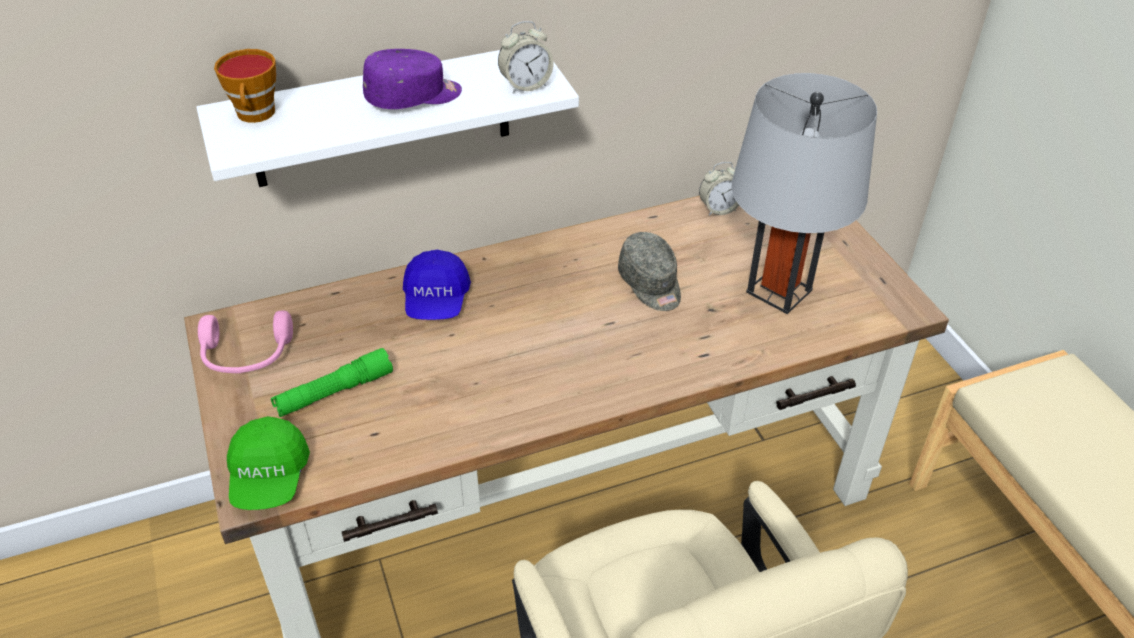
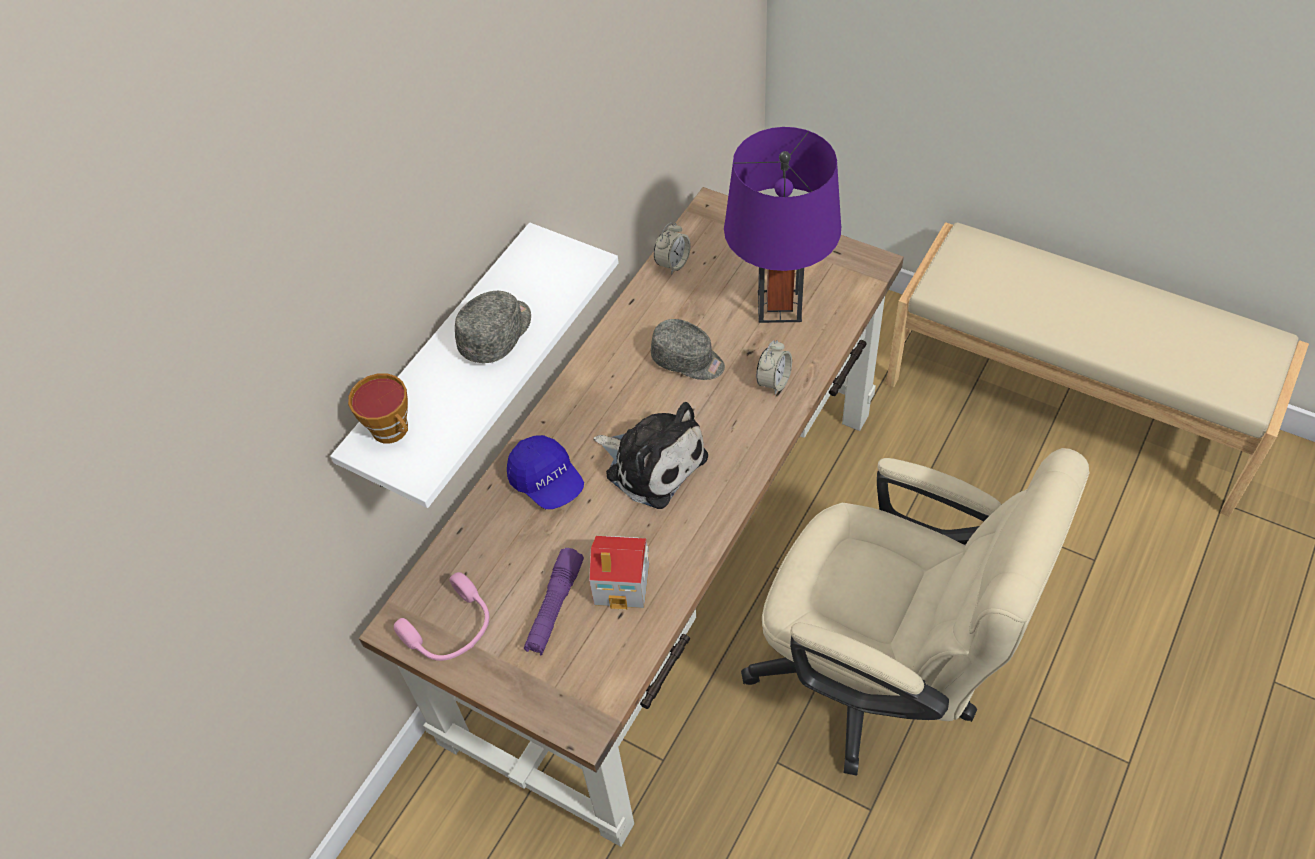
camera: 35 degrees left, 10 degrees up
green cap [227,416,310,510] -> none
green flashlight [271,348,393,417] -> purple flashlight [524,548,584,655]
purple cap [363,49,462,109] -> grey cap [455,291,531,363]
alarm clock [498,21,553,94] -> alarm clock moved to [756,340,792,394]
grey table lamp [731,73,877,314] -> purple table lamp [724,127,841,323]
none -> toy house [589,536,649,610]
none -> plush toy [593,402,708,509]

